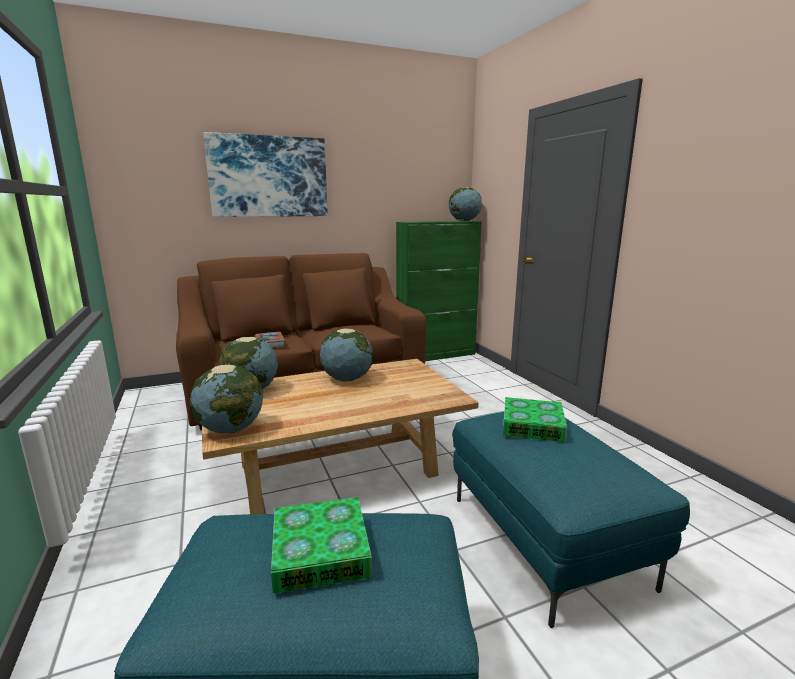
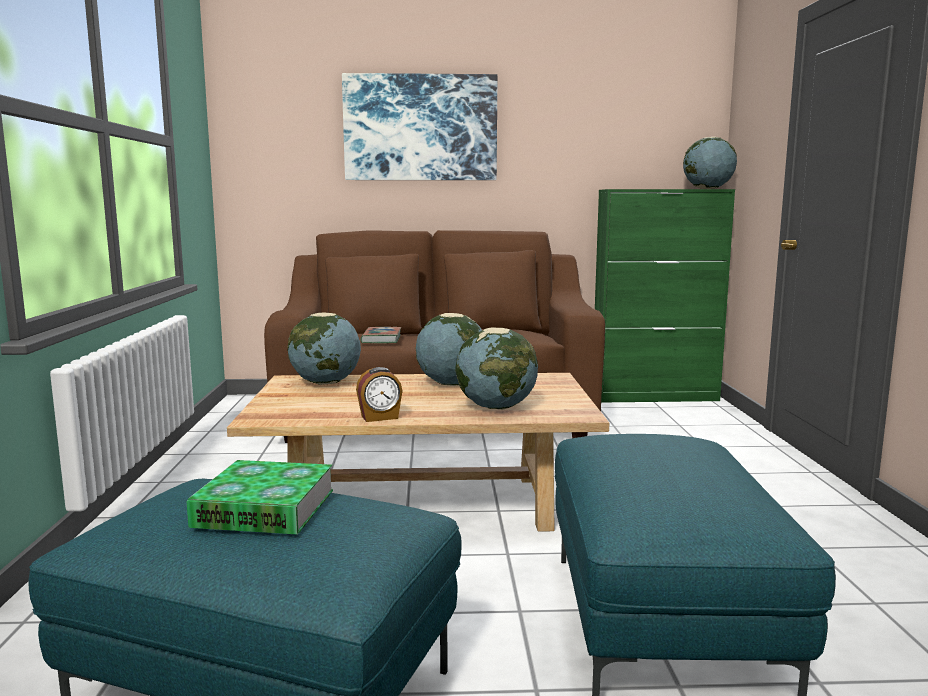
camera: 20 degrees right, 5 degrees down
globe [190,365,263,433] -> globe moved to [455,327,538,410]
book [503,397,567,442] -> none
none -> alarm clock [356,367,402,422]

